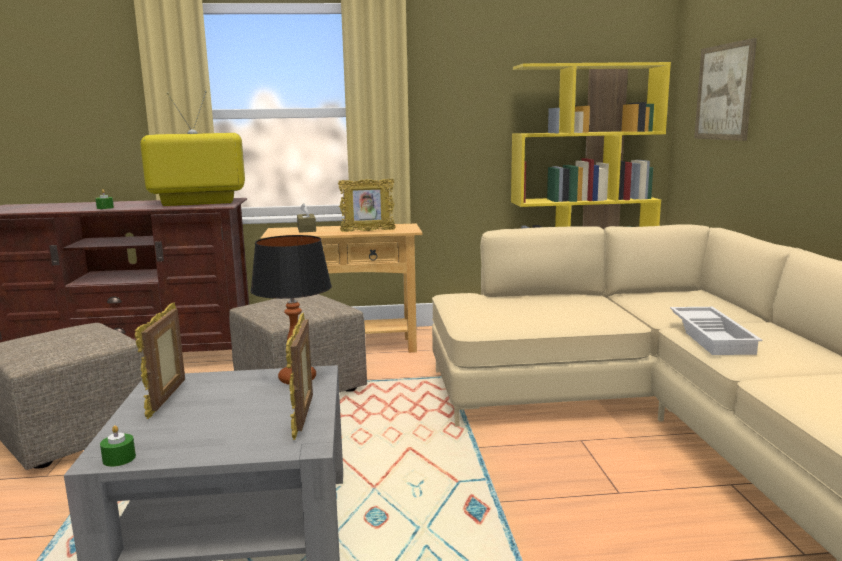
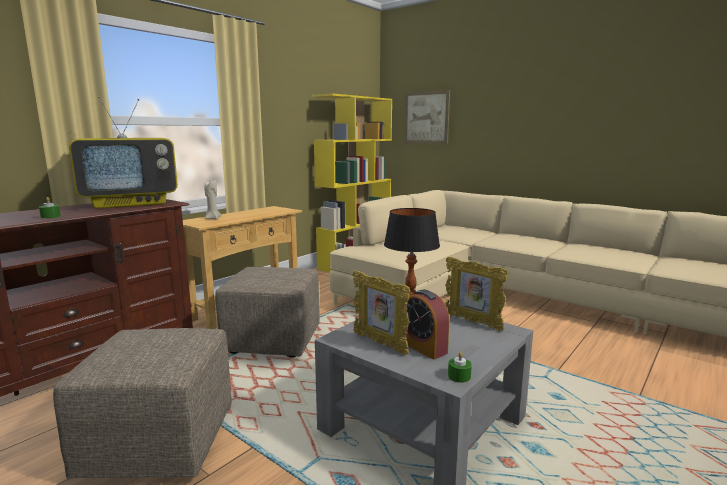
camera: 45 degrees left, 0 degrees up
television [140,91,245,206] -> television turned 150 degrees counterclockwise [69,96,178,209]
brown tissue box [297,203,316,233] -> beige candle [204,180,221,219]
picture frame [338,179,395,232] -> none
white tray [670,307,762,355] -> none
none -> alarm clock [406,290,449,359]

